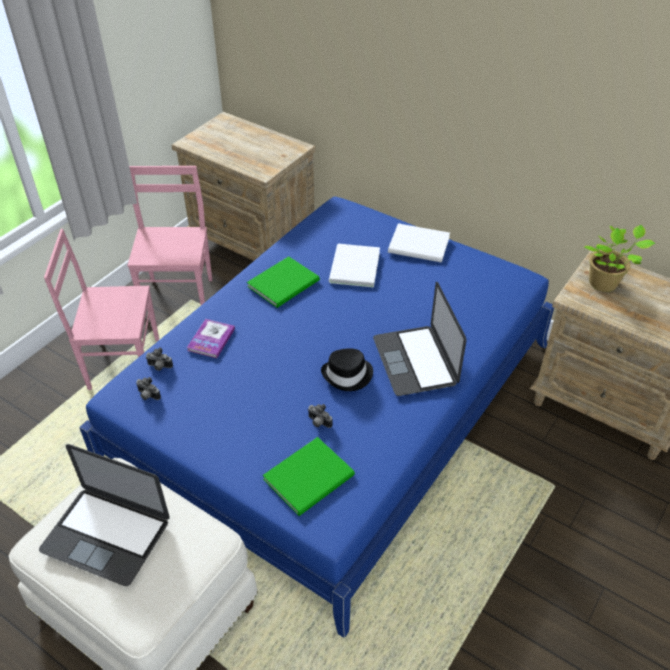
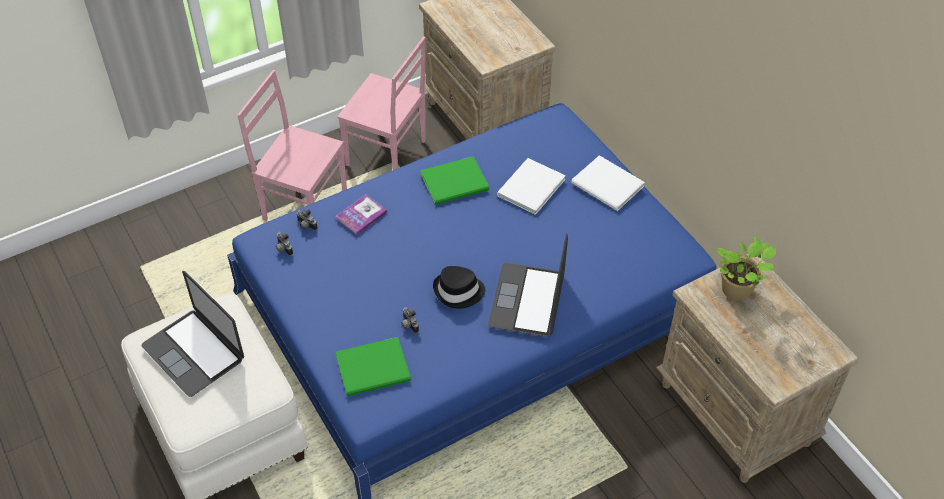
camera: 25 degrees right, 5 degrees up
pink chair [127,166,212,317] -> pink chair turned 90 degrees clockwise [337,37,426,170]

